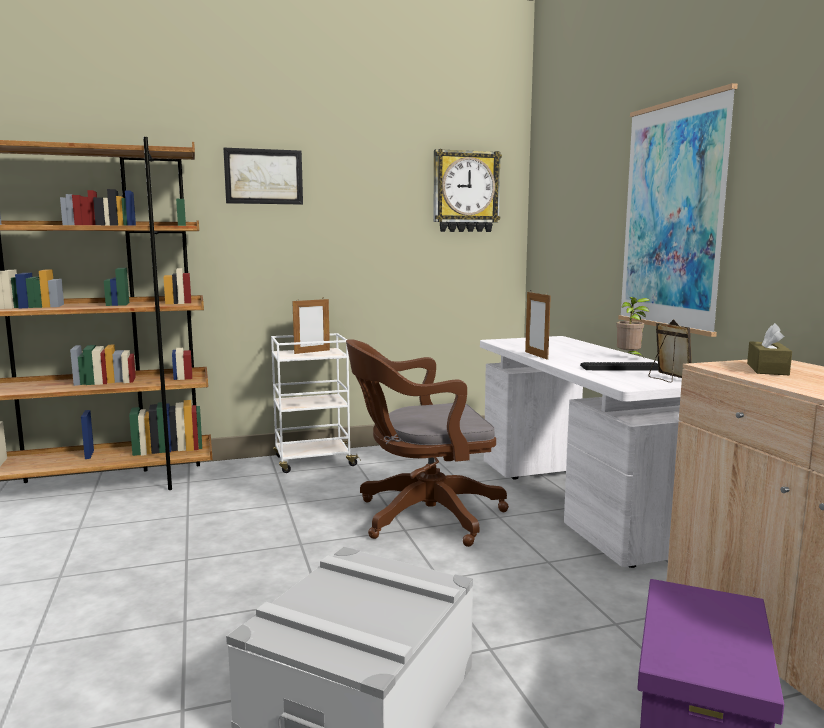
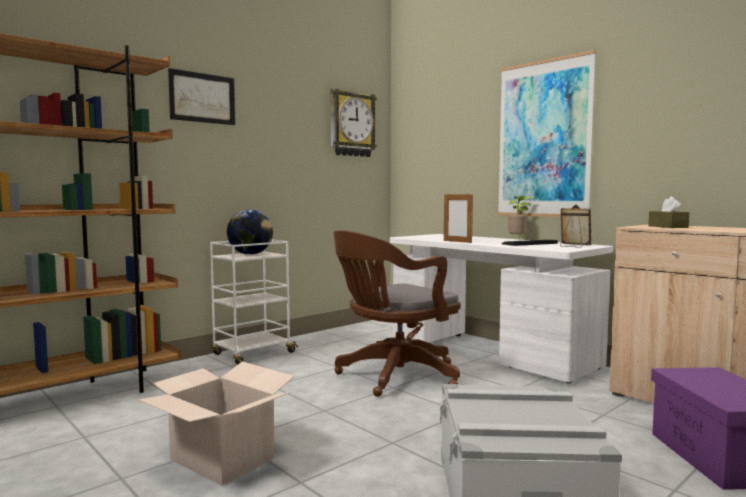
camera: 25 degrees left, 5 degrees down
picture frame [292,299,330,354] -> globe [227,209,273,255]
none -> cardboard box [138,361,294,486]

